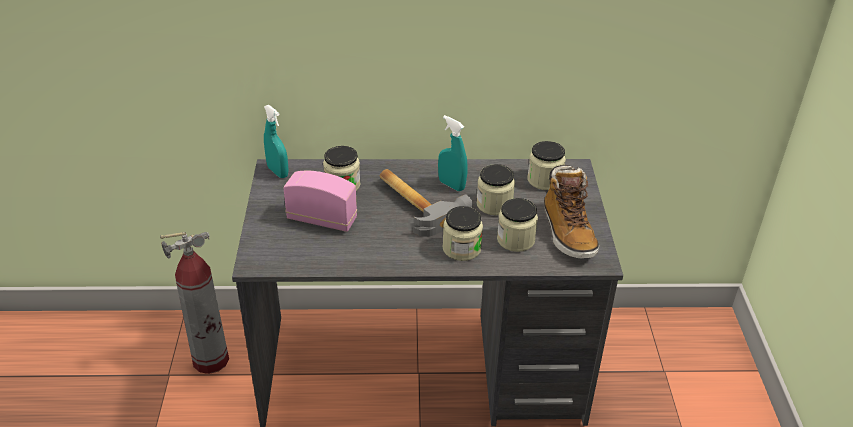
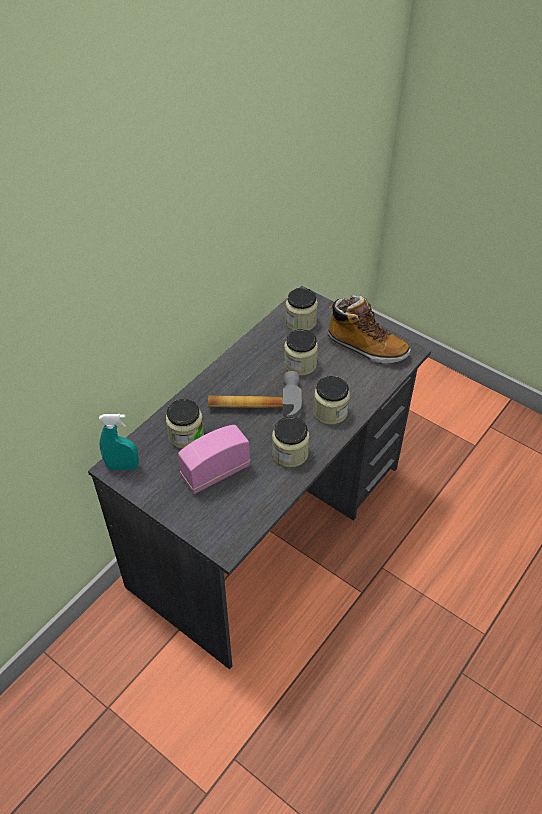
camera: 50 degrees left, 10 degrees up
fire extinguisher [160,232,229,374] -> none
turquoise spray bottle [438,115,467,191] -> none
jar [497,198,538,252] -> jar moved to [272,417,309,467]

